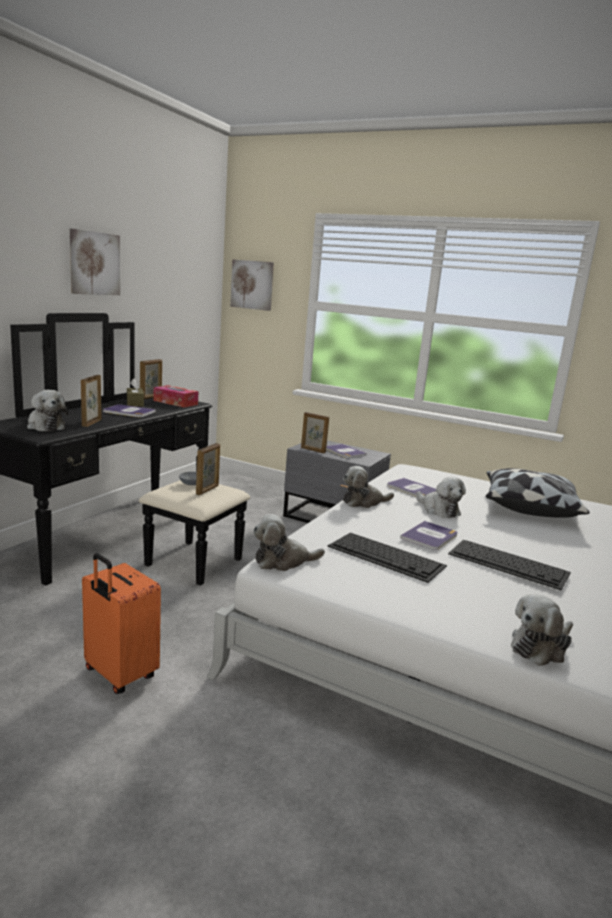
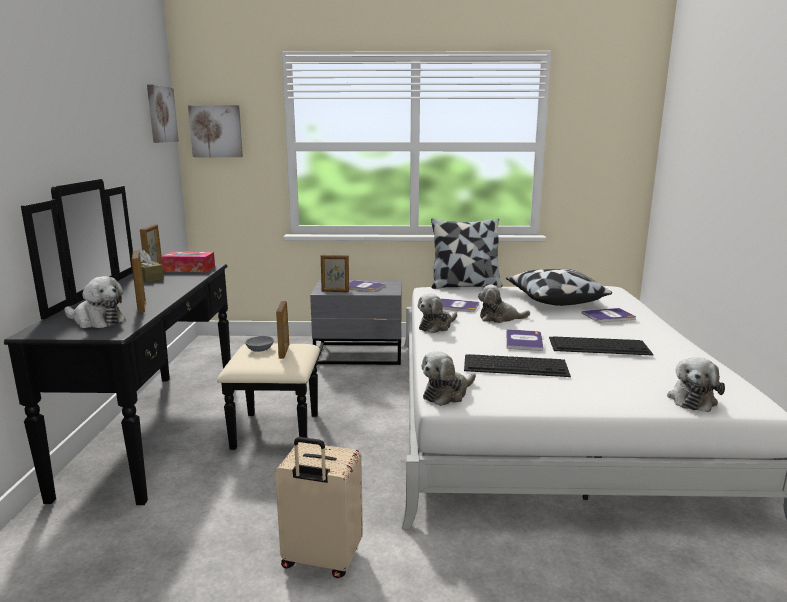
camera: 25 degrees left, 0 degrees up
picture [70,228,120,295] -> picture moved to [147,85,179,143]
orange suitcase [82,553,161,694] -> beige suitcase [275,437,363,578]
book [103,404,156,417] -> book moved to [582,308,636,322]
plush toy [416,477,466,518] -> plush toy turned 150 degrees clockwise [478,285,530,323]
none -> pillow [431,218,502,289]

